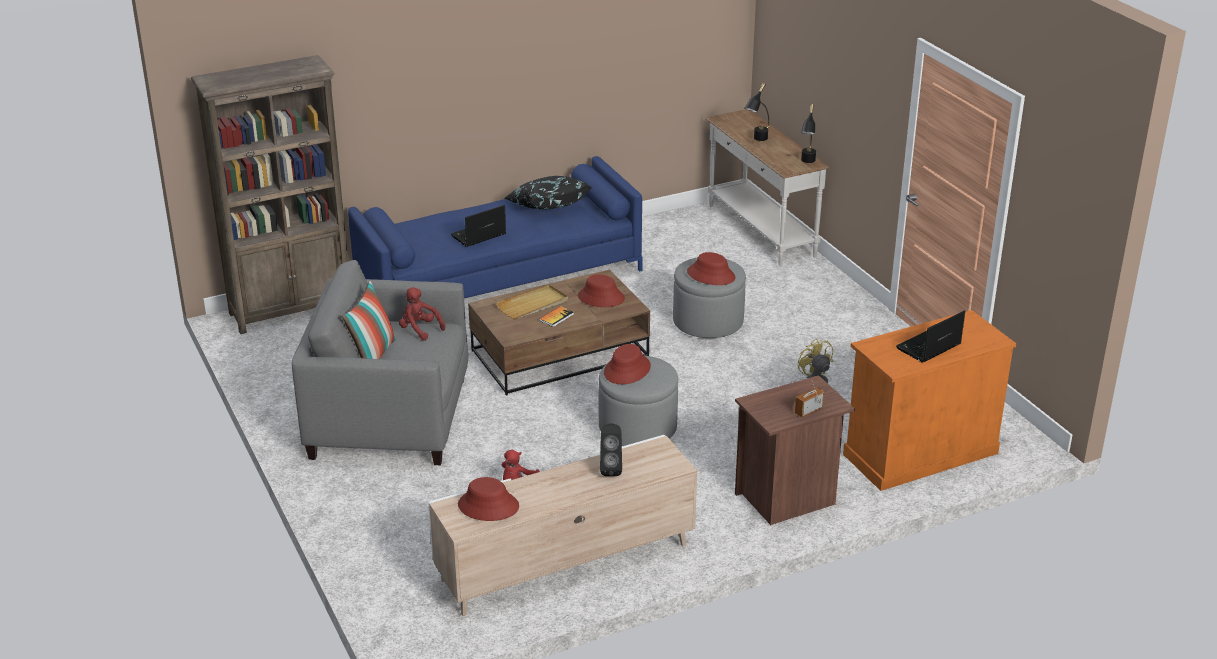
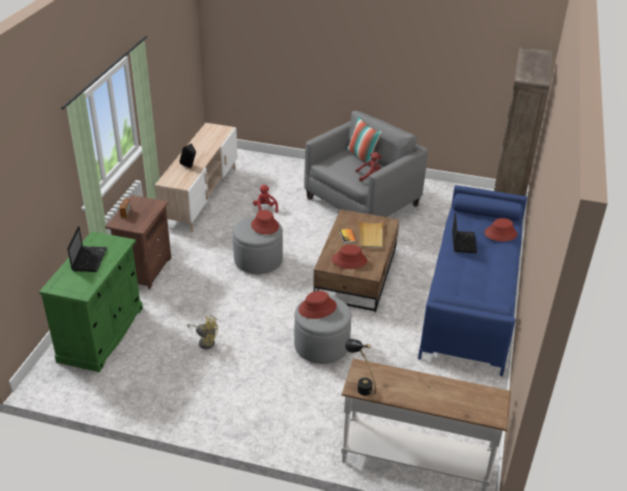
camera: 130 degrees right, 5 degrees up
red hat [458,477,519,521] -> red hat moved to [484,218,517,242]
black pillow [505,176,592,209] -> none
black table lamp [745,83,769,141] -> none
orange cabinet [843,310,1016,491] -> green cabinet [39,231,143,372]

